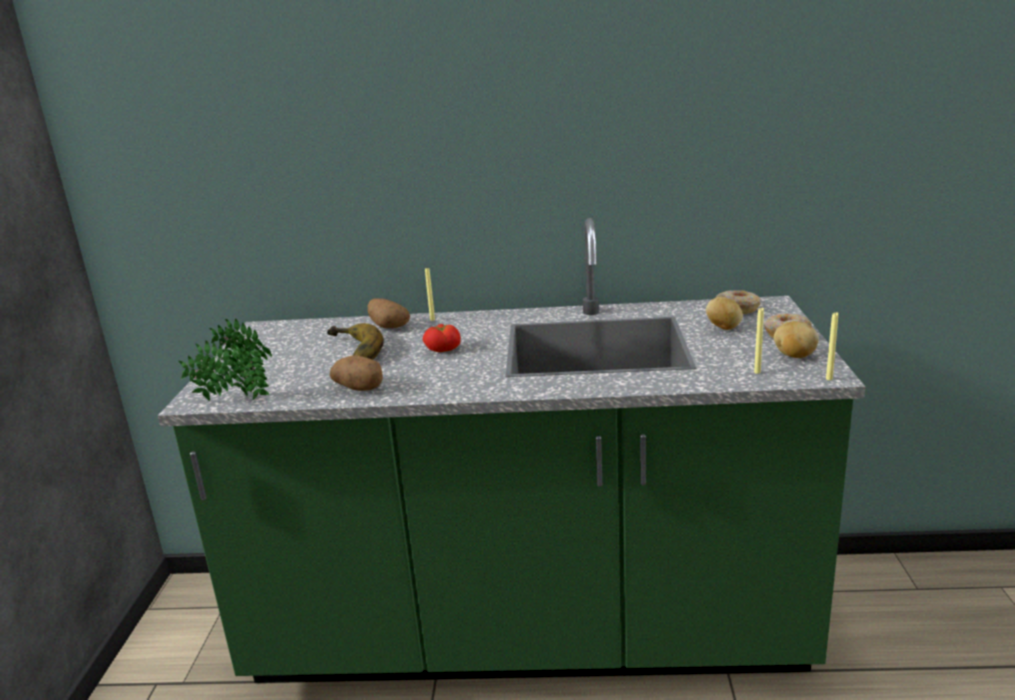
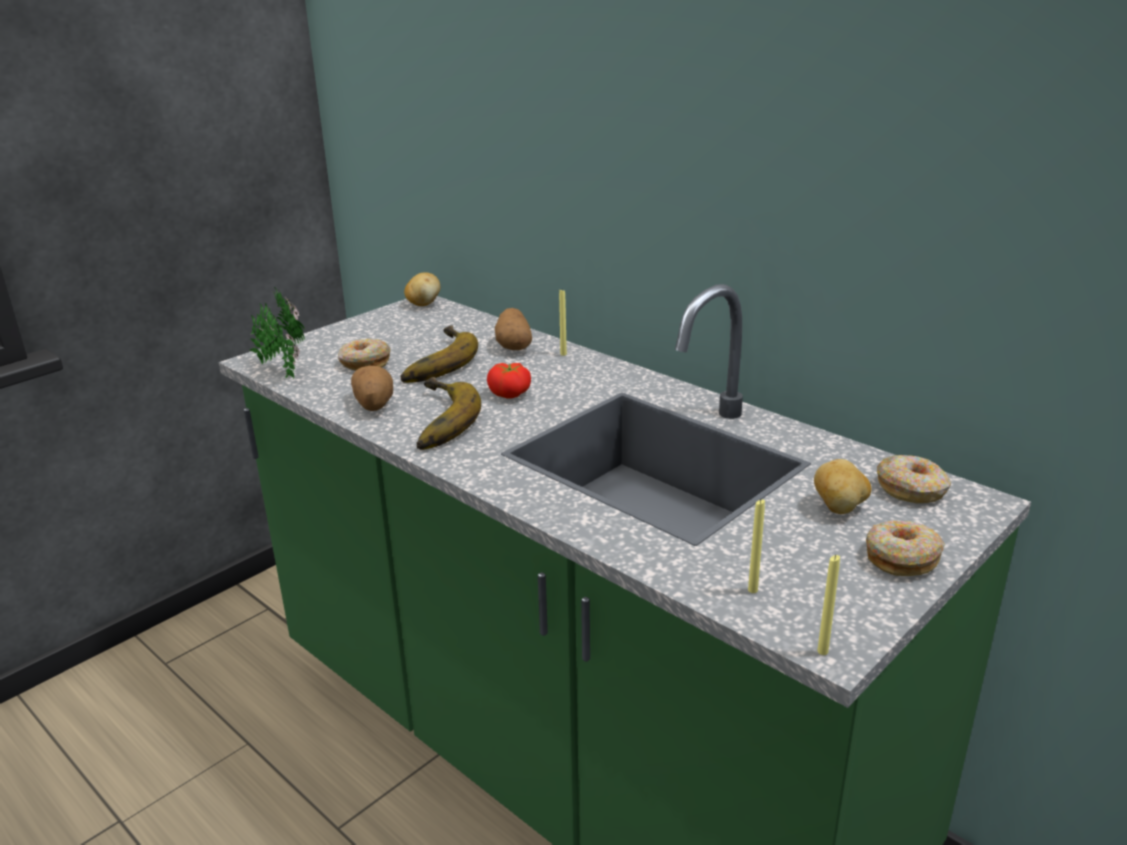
camera: 40 degrees right, 5 degrees up
potato [774,321,819,358] -> potato moved to [404,272,440,306]
none -> donut [338,339,390,371]
none -> banana [417,377,481,450]

